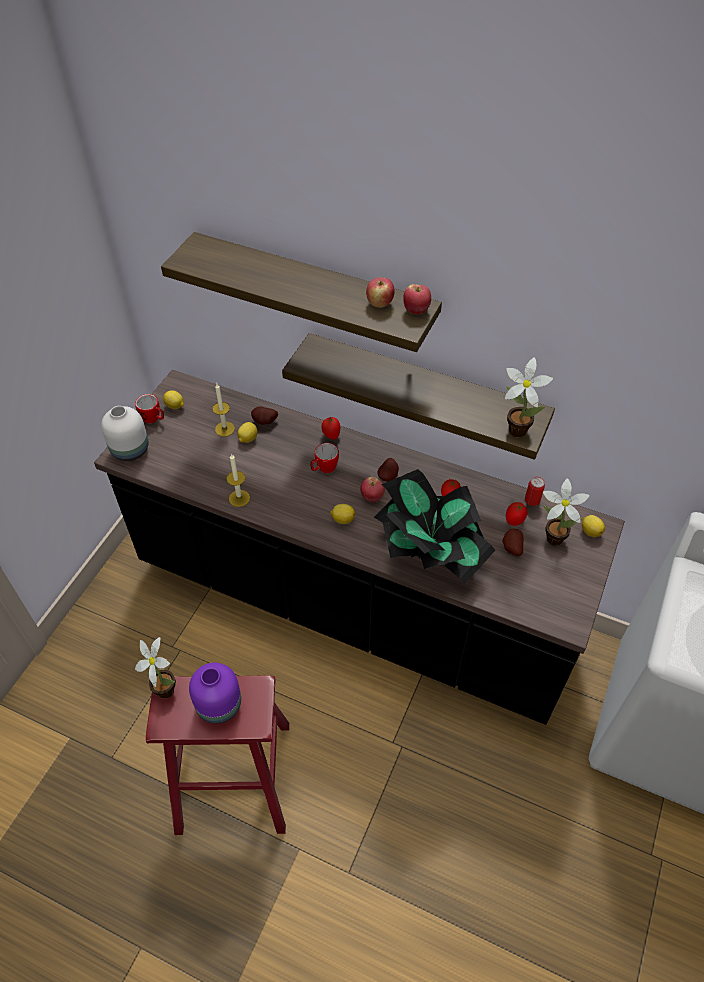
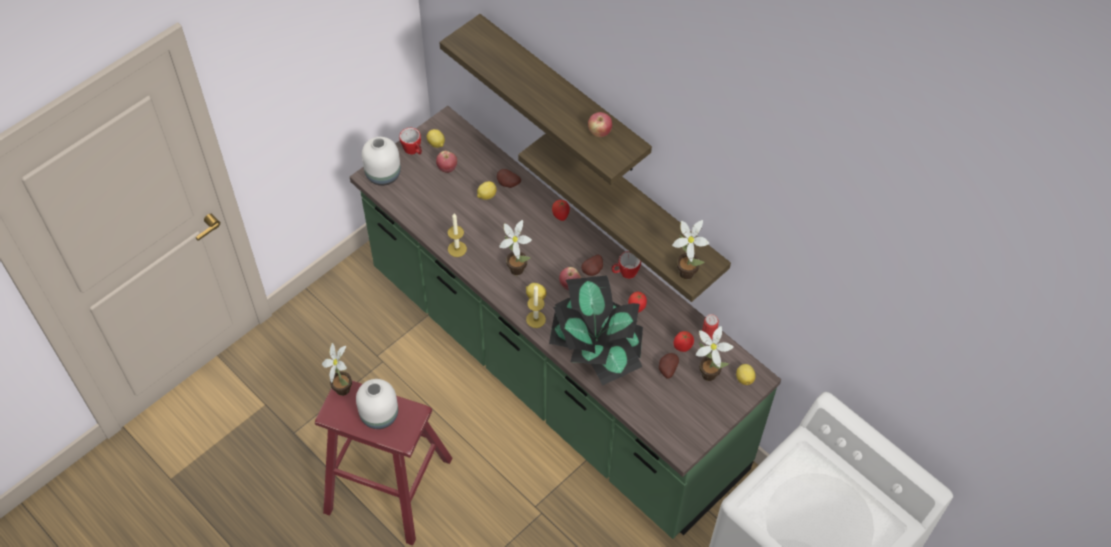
camera: 20 degrees right, 5 degrees up
black counter [94,370,625,725] -> green counter [350,106,781,539]
purple vase [189,663,241,724] -> white vase [356,379,398,429]
candle [213,384,235,437] -> candle moved to [526,286,546,328]
mug [310,443,339,473] -> mug moved to [612,251,641,279]
apple [403,284,431,315] -> apple moved to [436,151,457,173]
none -> potted plant [499,220,532,275]

